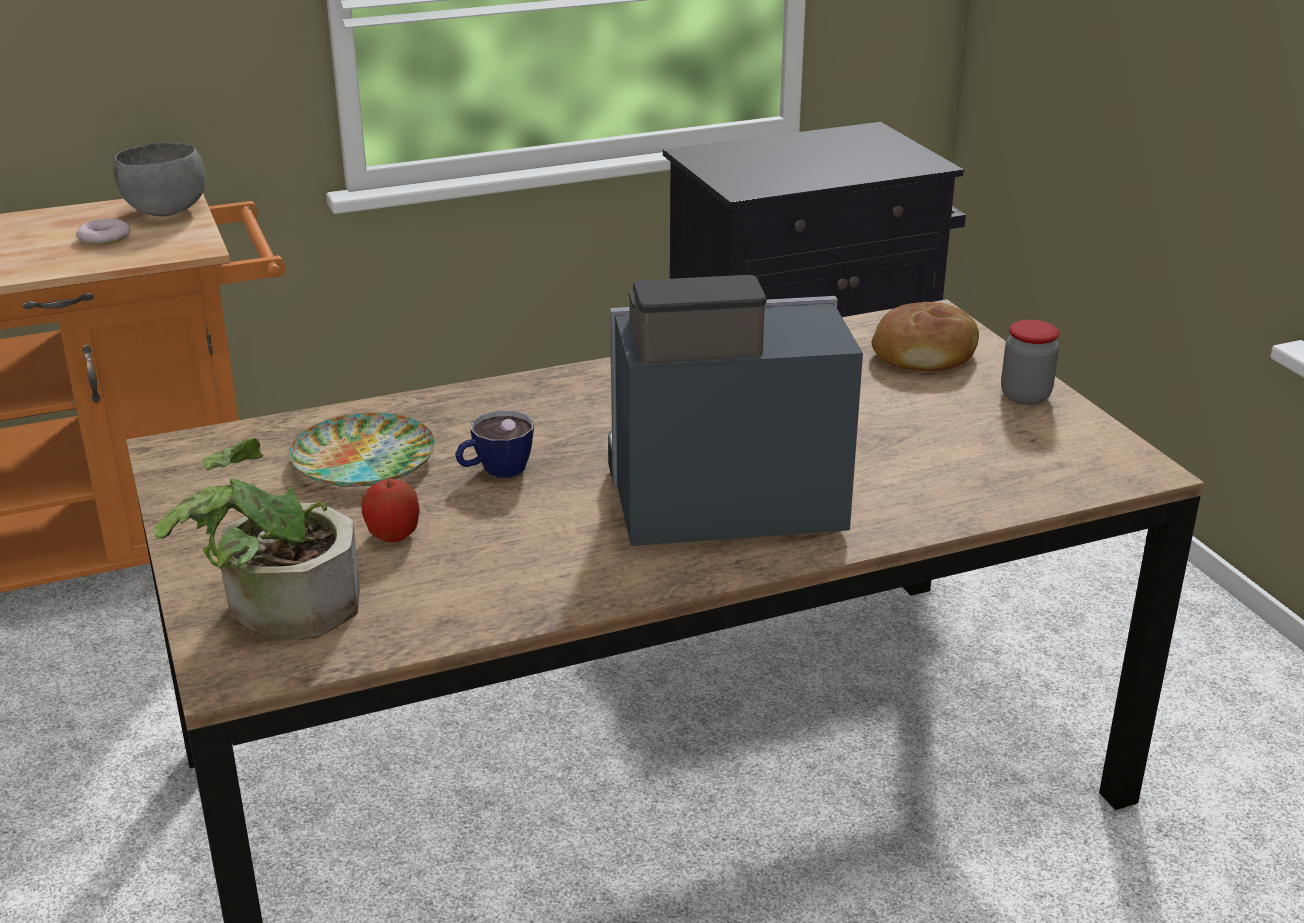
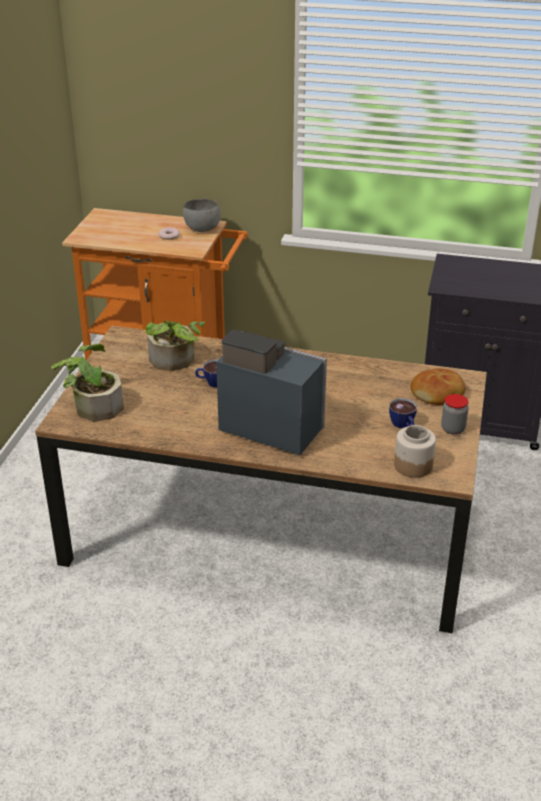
camera: 35 degrees right, 5 degrees up
plate [289,413,435,487] -> potted plant [145,320,205,371]
apple [362,479,420,542] -> none
none -> cup [389,398,417,428]
none -> jar [394,425,436,478]

